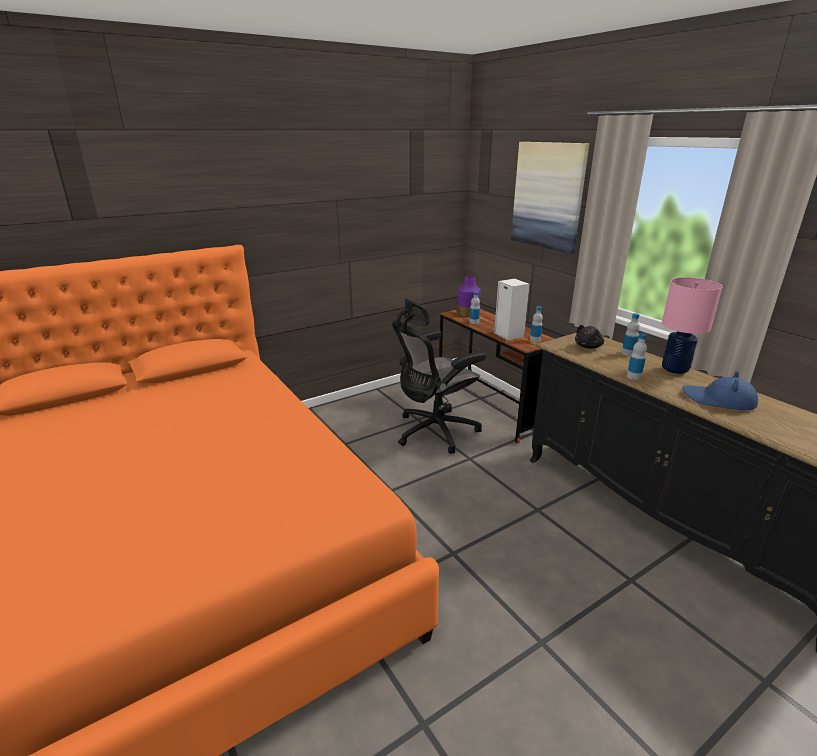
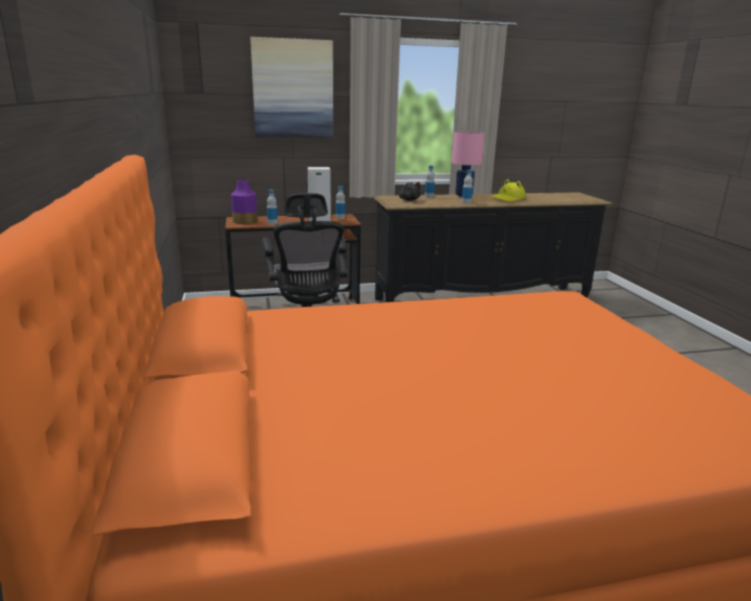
camera: 70 degrees left, 5 degrees down
blue hat [682,371,758,410] -> yellow hat [491,179,525,202]

